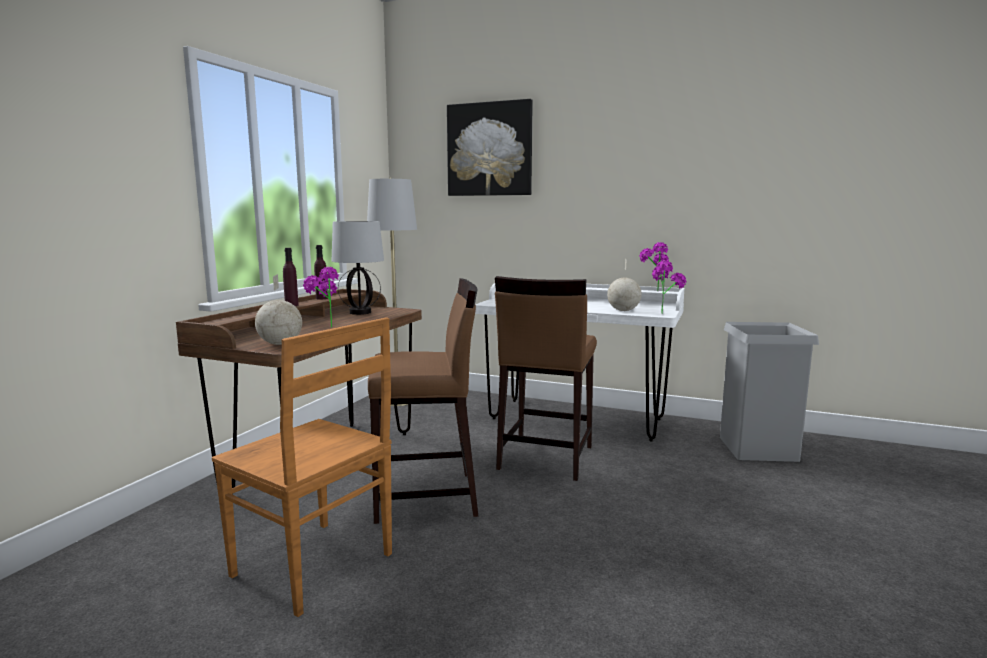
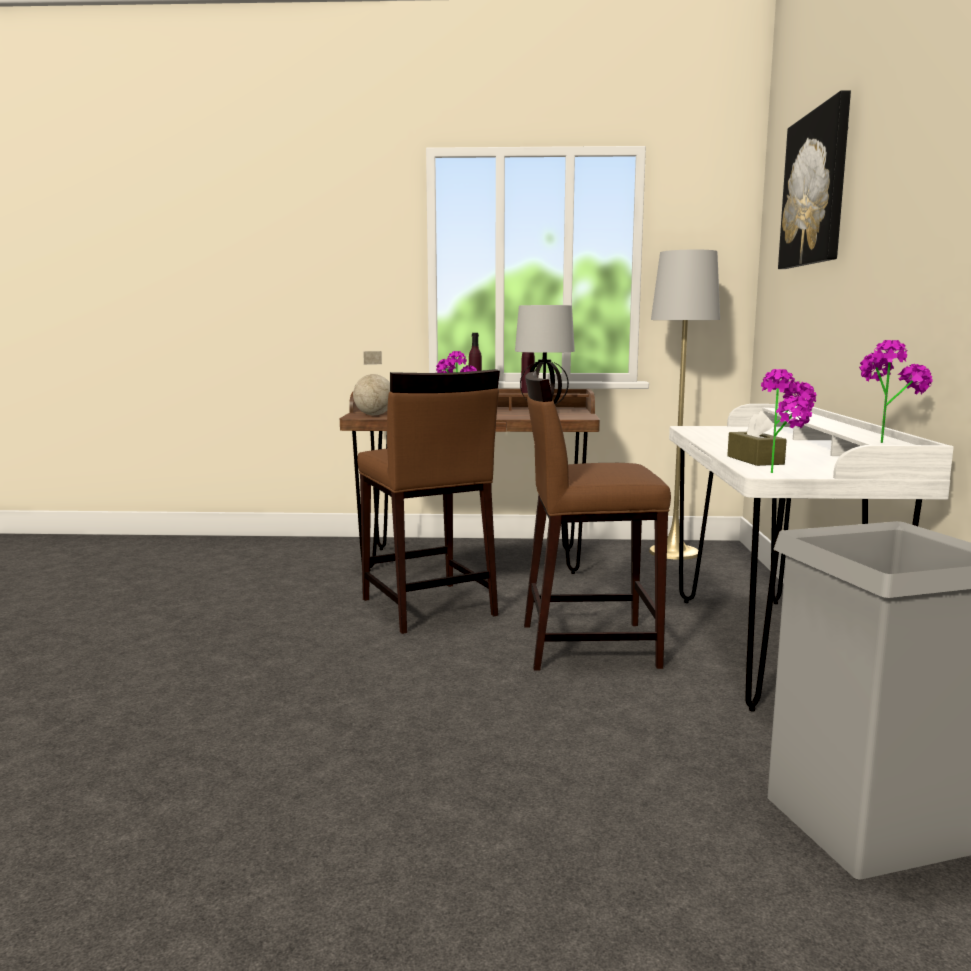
camera: 70 degrees right, 0 degrees up
brown chair [212,317,392,617] -> none
globe [607,259,642,311] -> brown tissue box [727,411,787,466]

